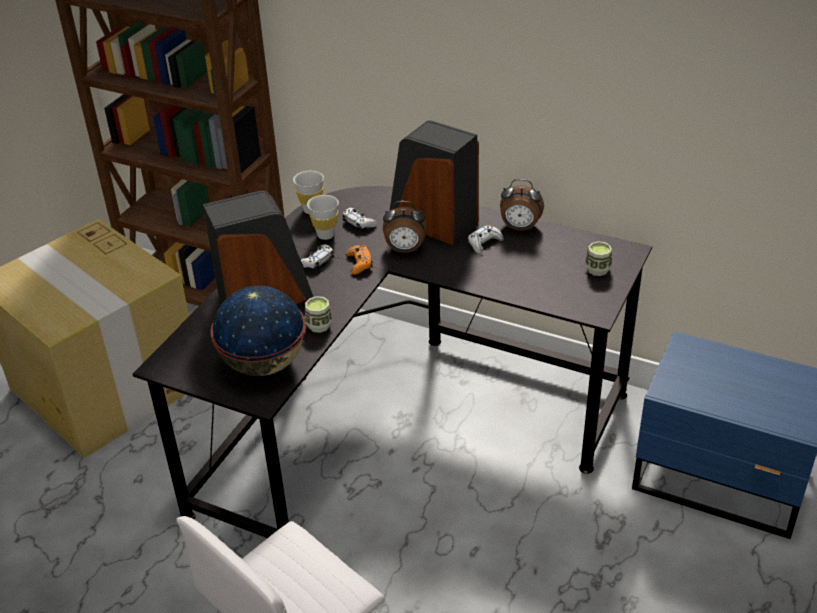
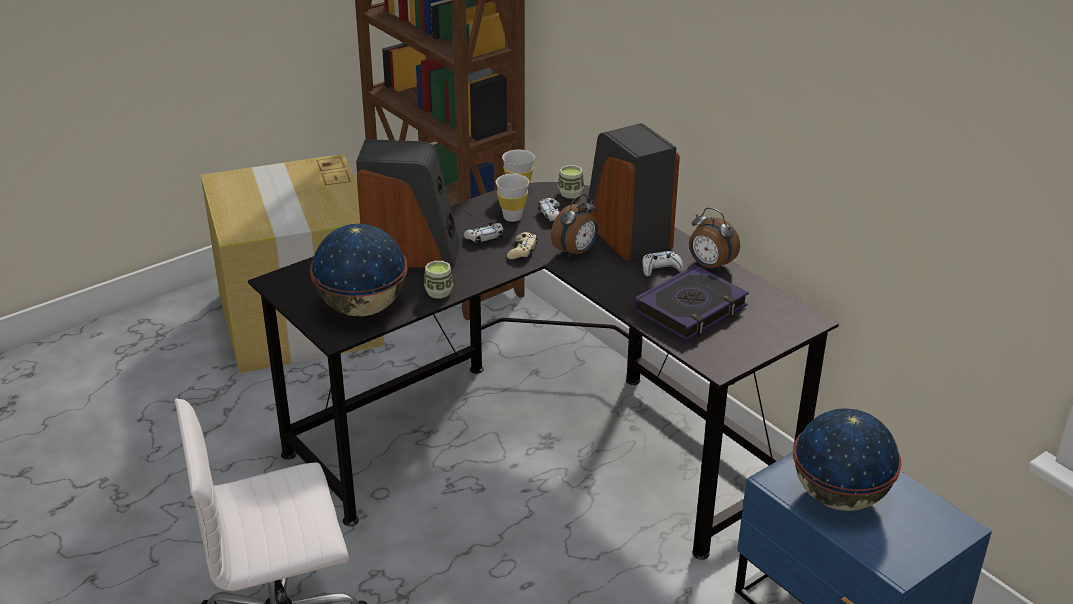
camera: 25 degrees right, 5 degrees down
orange game controller [346,245,372,275] -> beige game controller [507,232,538,259]
alarm clock [383,201,428,253] -> alarm clock turned 75 degrees counterclockwise [551,194,598,258]
cup [585,241,612,276] -> cup moved to [558,165,584,198]
none -> book [634,265,749,341]
none -> globe [793,408,902,511]

